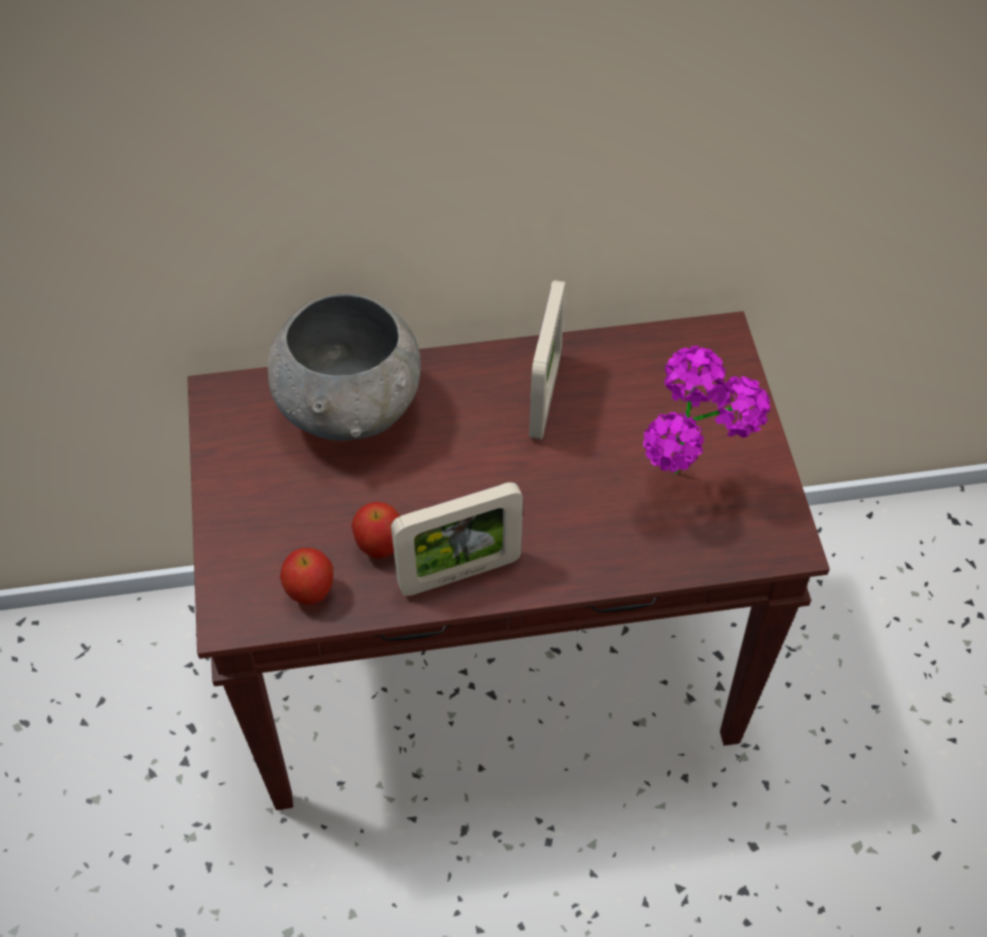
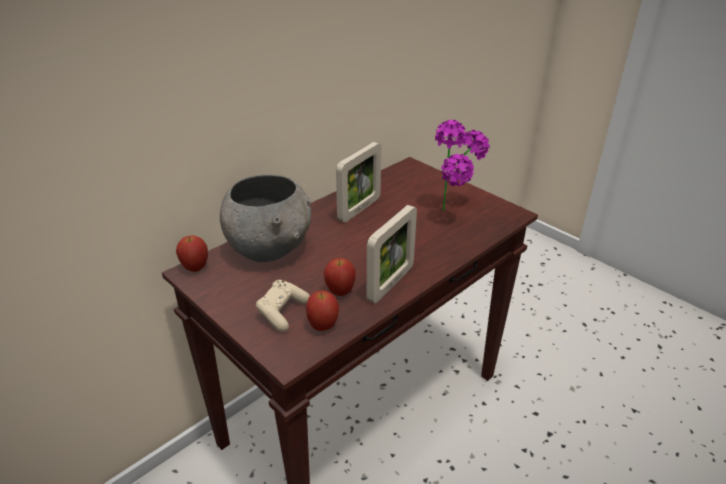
camera: 35 degrees left, 20 degrees down
picture frame [529,280,566,439] -> picture frame turned 60 degrees clockwise [336,142,381,222]
none -> apple [176,236,208,272]
none -> beige game controller [256,280,310,332]

